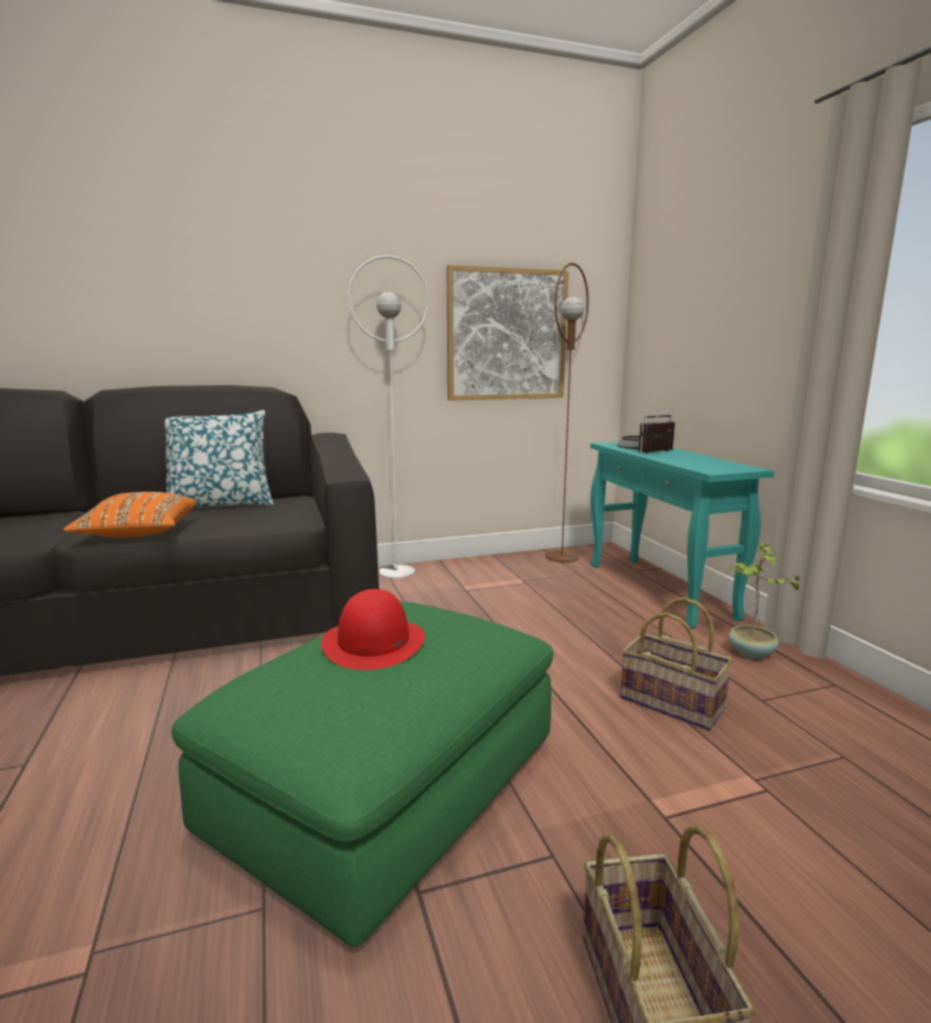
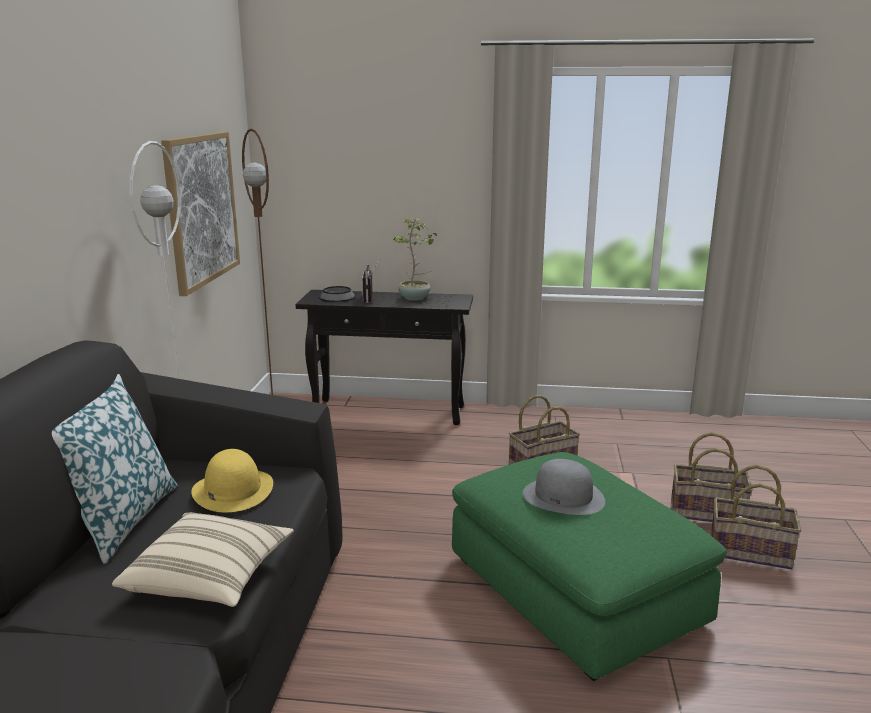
camera: 65 degrees left, 5 degrees up
orange pillow [63,492,197,537] -> beige pillow [112,512,293,607]
red hat [321,589,425,670] -> grey hat [523,459,605,515]
turquoise console table [590,442,774,629] -> black console table [296,290,473,425]
potted plant [729,543,807,659] -> potted plant moved to [394,218,437,301]
none -> yellow hat [191,449,273,512]
none -> basket [671,432,753,522]

